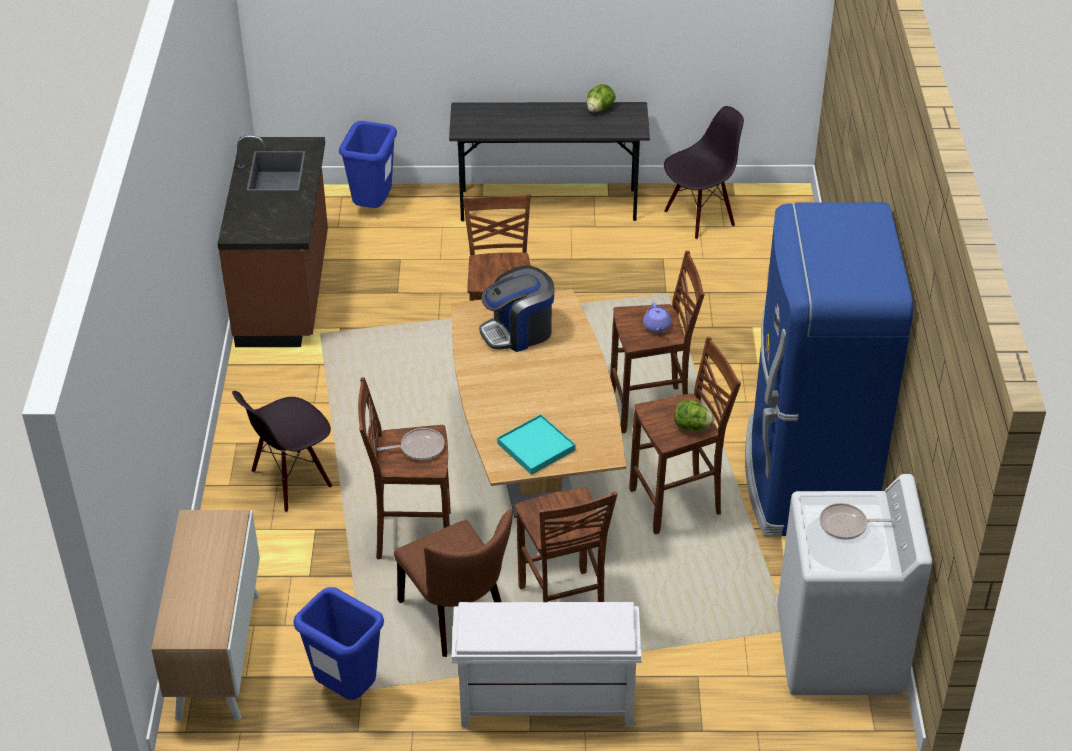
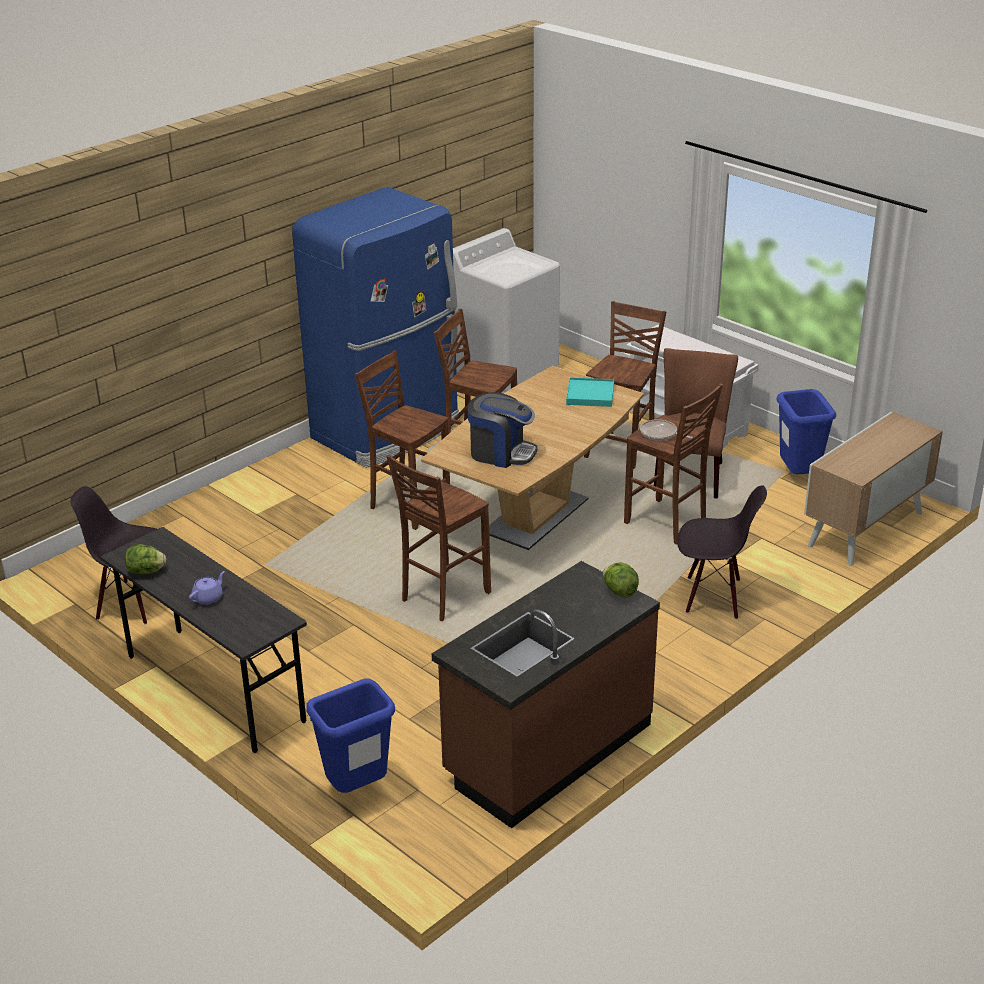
camera: 135 degrees left, 10 degrees down
purple teapot [643,302,671,333] -> purple teapot moved to [189,571,225,605]
lettuce [674,400,715,431] -> lettuce moved to [603,562,639,598]
frying pan [820,503,894,540] -> none

